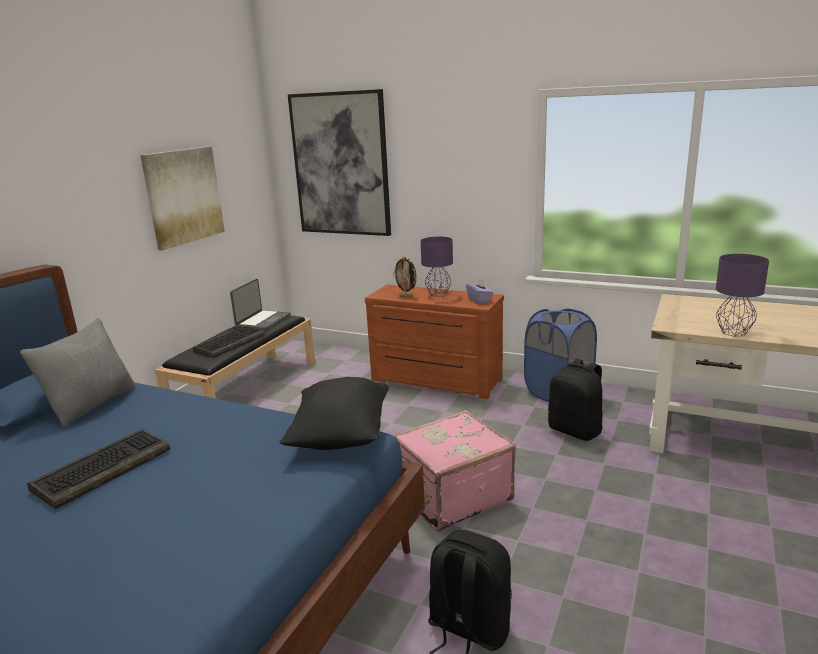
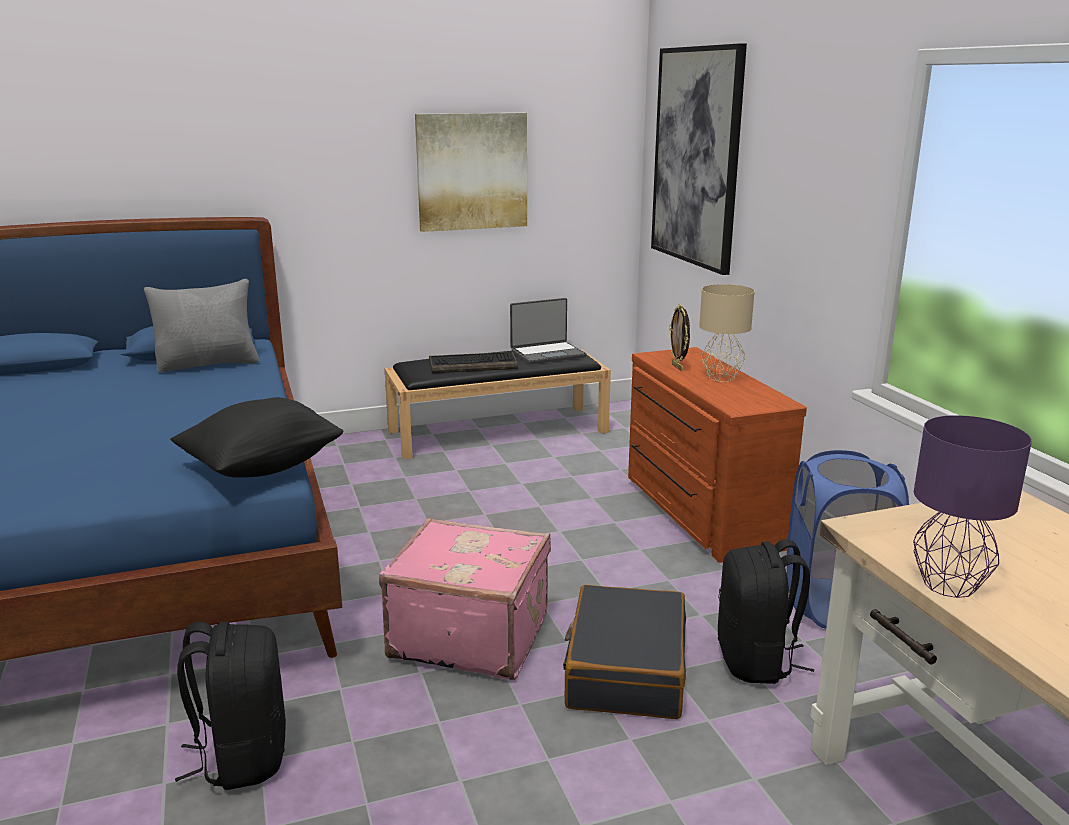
camera: 45 degrees right, 0 degrees up
keyboard [27,429,170,509] -> none
purple table lamp [420,237,453,297] -> beige table lamp [699,284,755,382]
purple tissue box [466,279,493,304] -> none
none -> black suitcase [563,585,686,719]

